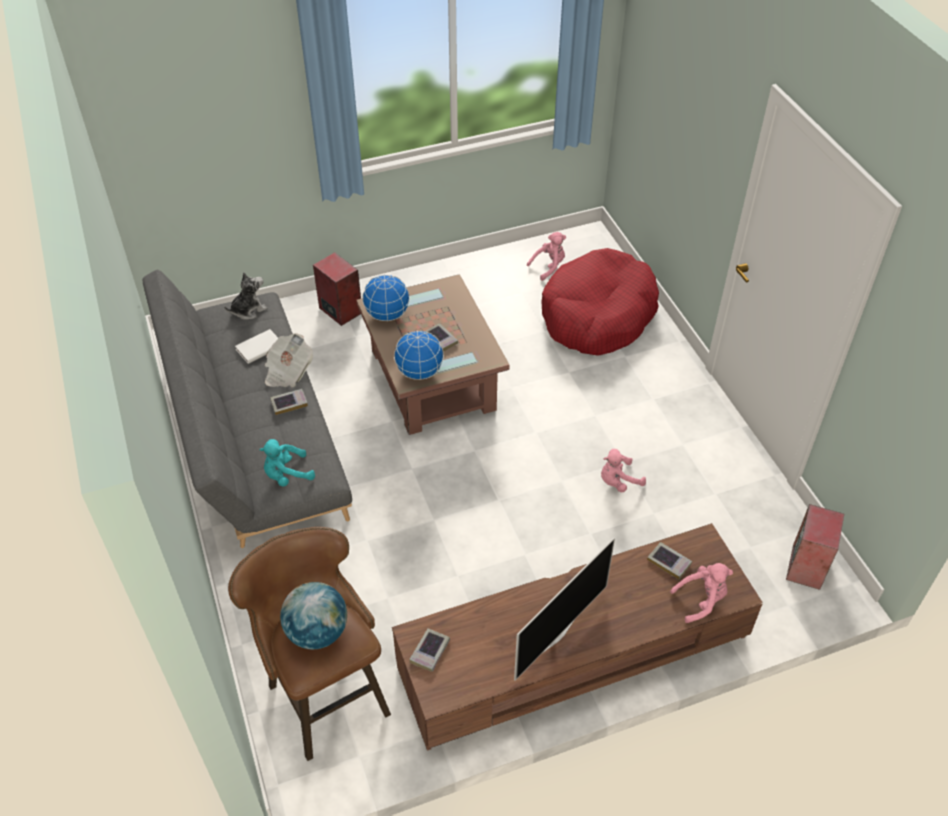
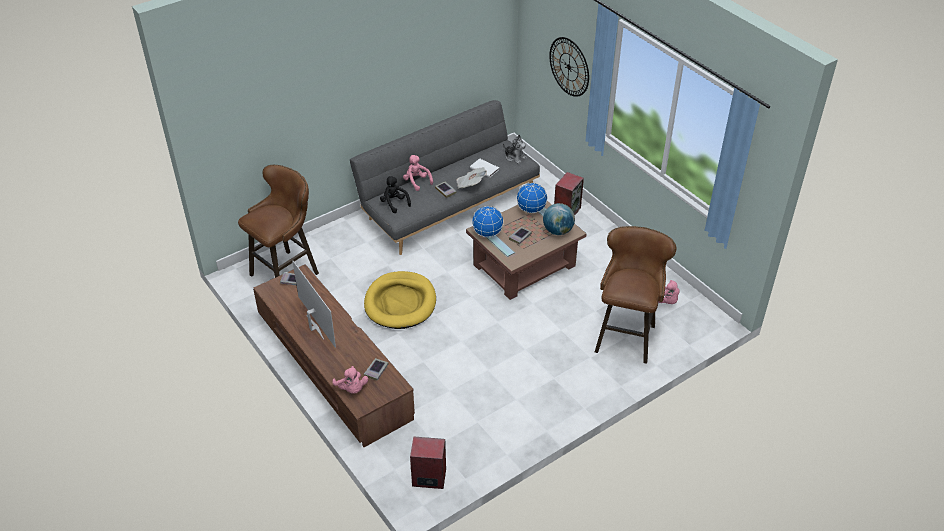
camera: 75 degrees right, 5 degrees down
turquoise plush toy [260,439,315,487] -> black plush toy [380,176,411,213]
globe [280,582,347,649] -> globe moved to [543,203,575,235]
television [514,537,615,681] -> television turned 150 degrees counterclockwise [293,261,336,348]
red dog bed [541,248,659,356] -> brown stool [595,226,676,364]
pink plush toy [601,449,646,493] -> pink plush toy moved to [403,155,433,191]
none -> yellow dog bed [364,271,436,329]
none -> wall clock [549,37,589,97]

